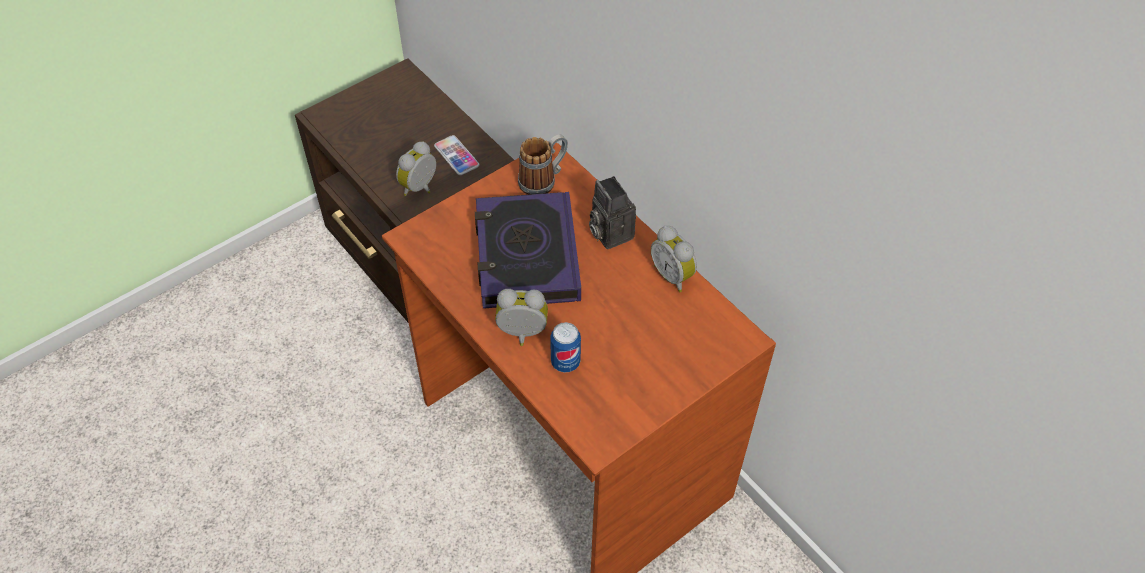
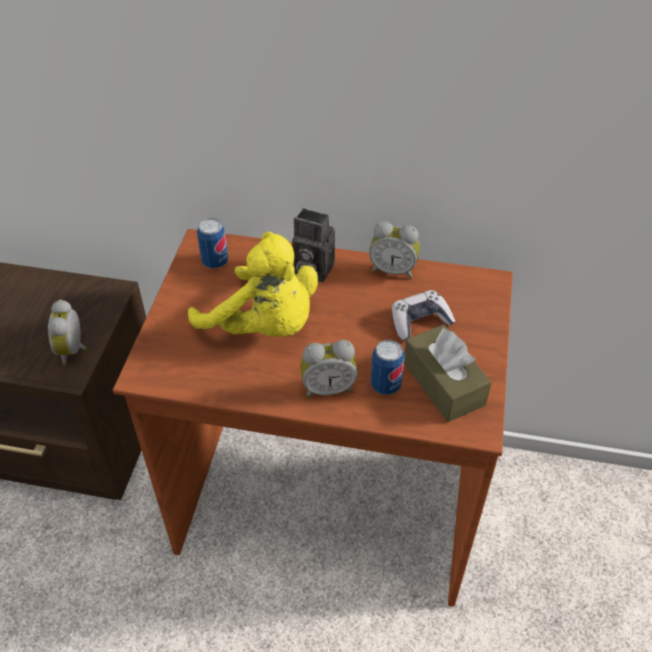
camera: 40 degrees left, 5 degrees down
phone [434,135,479,175] -> none
book [475,192,581,309] -> yellow plush toy [188,232,318,337]
alarm clock [495,289,548,346] -> alarm clock turned 150 degrees counterclockwise [300,340,358,398]
mug [518,134,568,195] -> can [197,218,228,269]
none -> game controller [392,290,455,341]
none -> brown tissue box [404,324,492,422]

